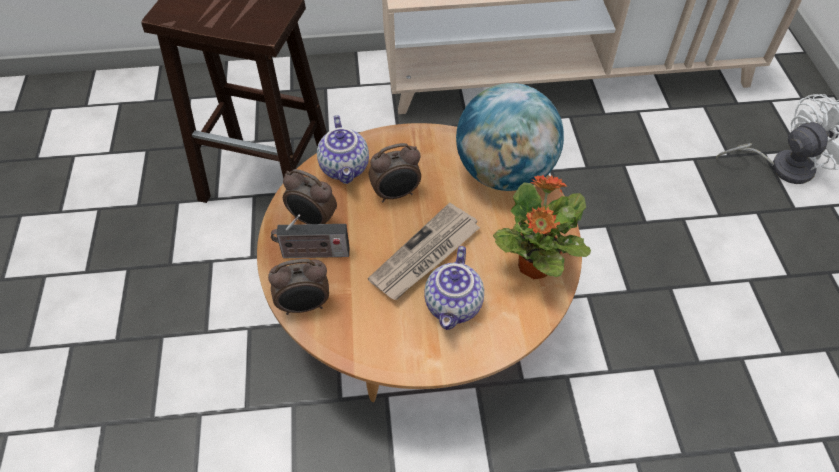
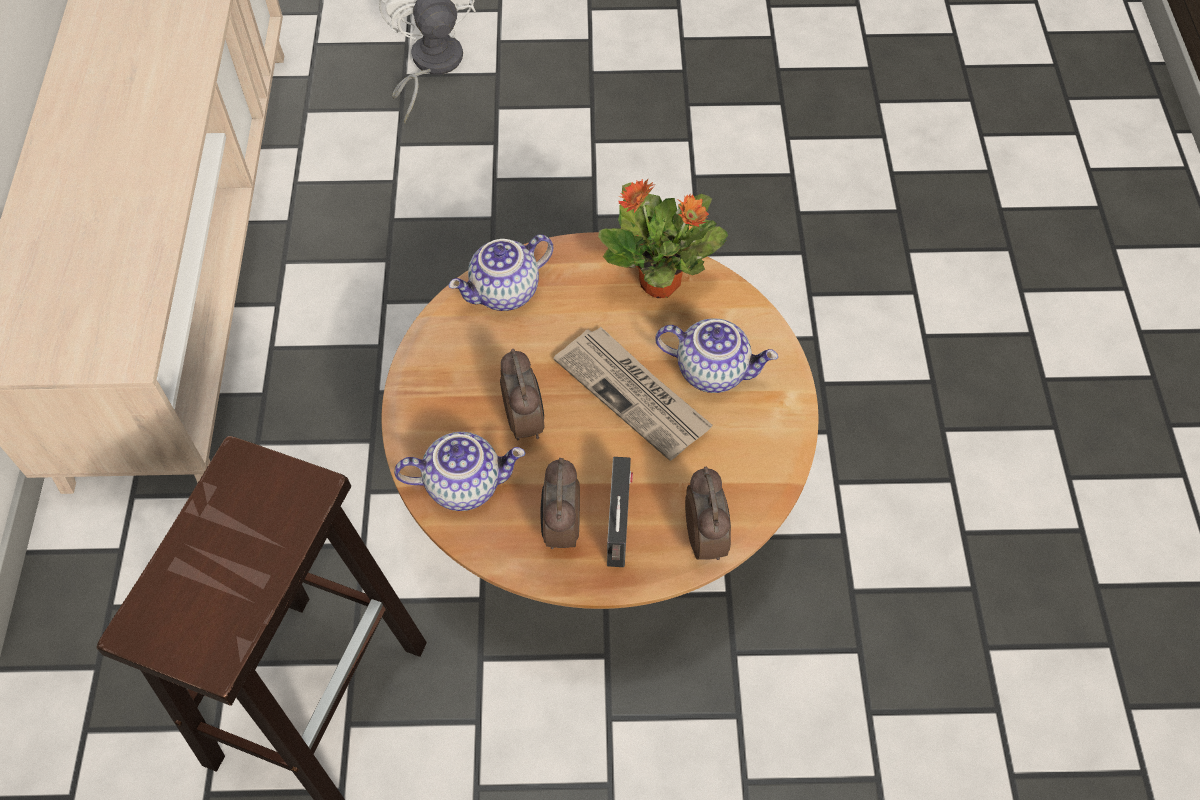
camera: 85 degrees left, 5 degrees up
alarm clock [283,169,337,224] -> alarm clock turned 150 degrees clockwise [540,458,580,549]
globe [456,83,564,191] -> teapot [449,234,553,311]

